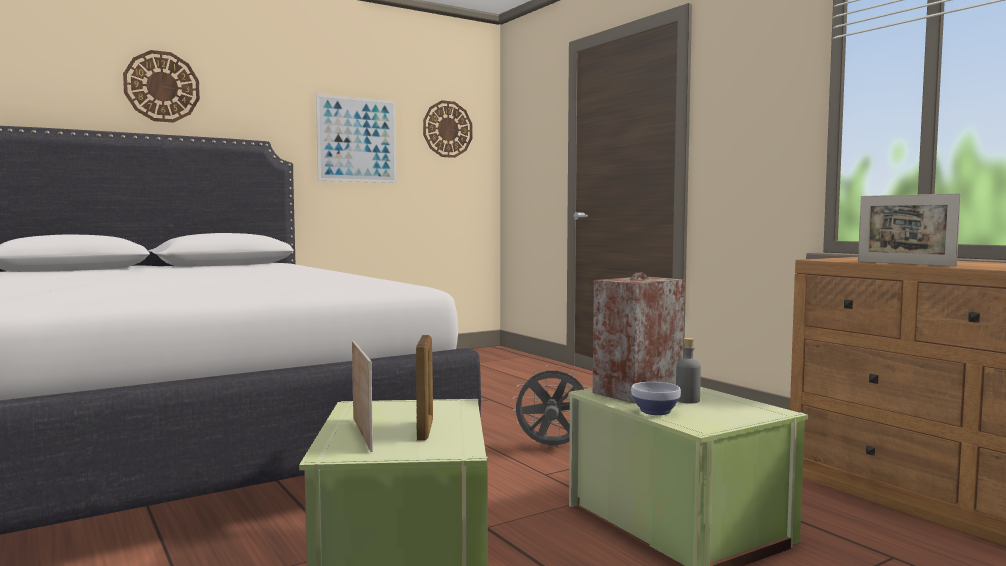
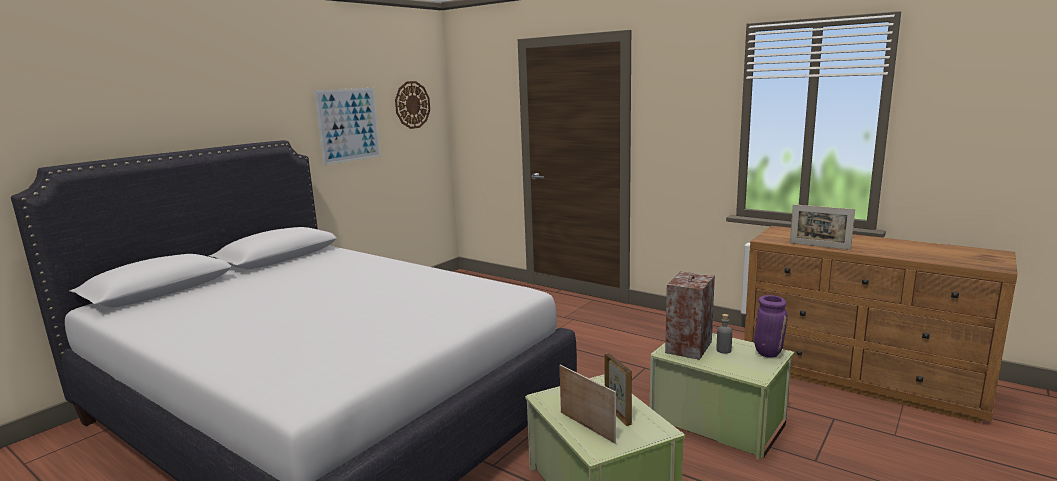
camera: 20 degrees left, 10 degrees up
wall clock [123,50,200,123] -> none
grey fan [513,365,590,445] -> none
bowl [631,382,681,415] -> none
none -> purple vase [754,295,788,358]

